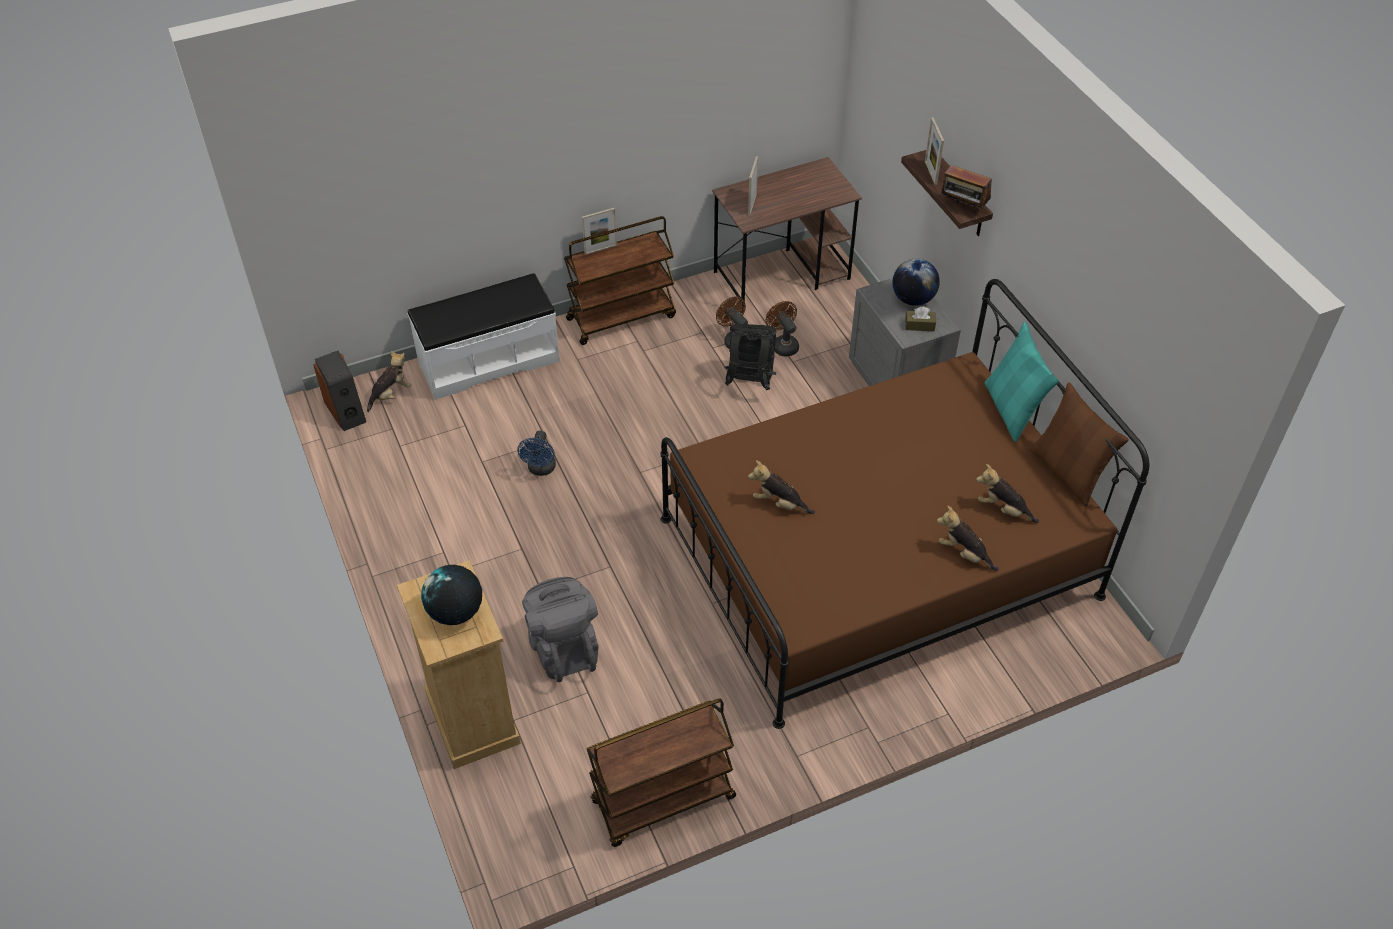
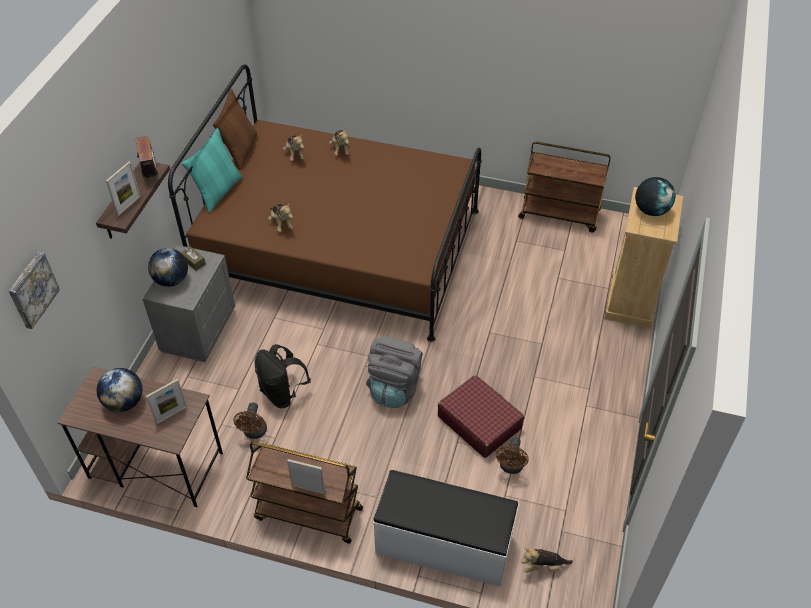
camera: 140 degrees left, 0 degrees up
speaker [313,351,366,431] -> none
blue fan [518,430,556,476] -> red suitcase [438,375,524,458]
grey backpack [522,577,599,682] -> grey backpack moved to [366,336,423,408]
plush toy [748,460,815,514] -> plush toy moved to [268,203,293,232]
brown fan [766,301,799,357] -> brown fan moved to [496,437,529,474]
none -> picture [9,252,60,329]
none -> globe [97,368,142,412]

